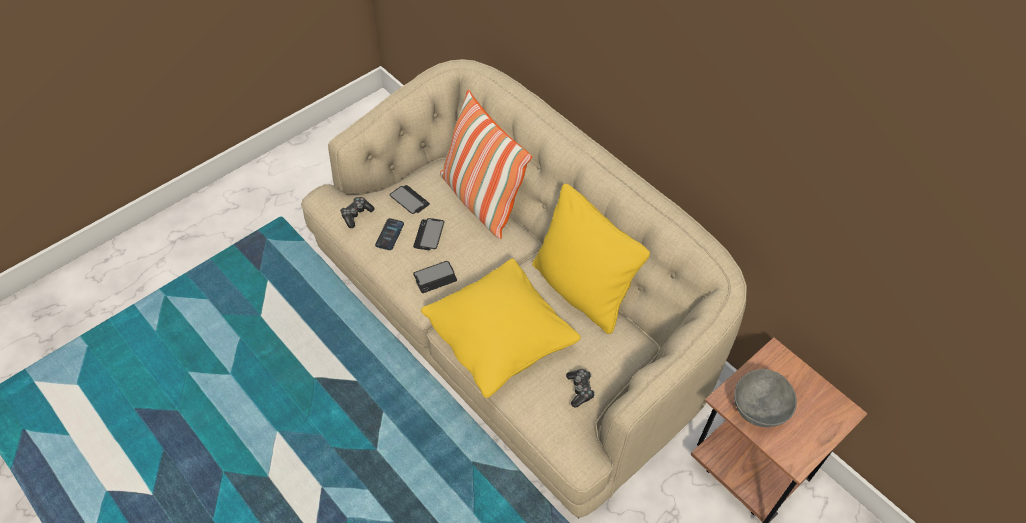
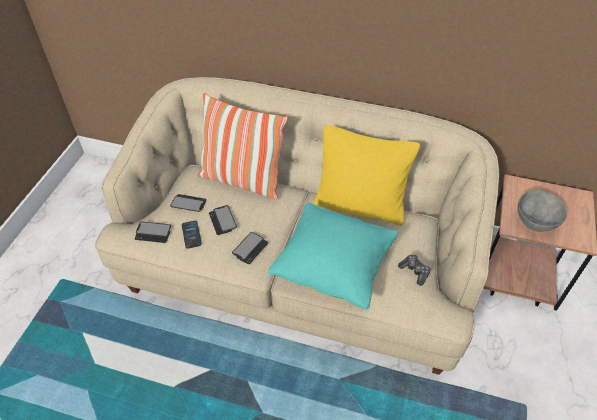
camera: 30 degrees left, 5 degrees down
game controller [340,197,375,228] -> phone [135,221,171,243]
yellow pillow [421,259,581,398] -> turquoise pillow [268,203,398,310]

